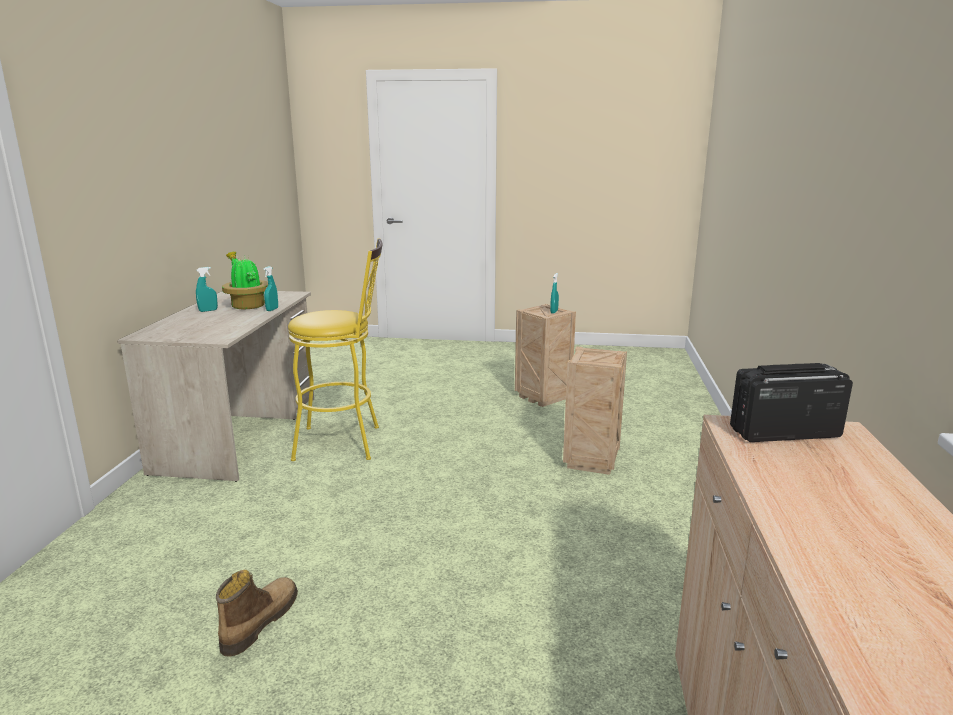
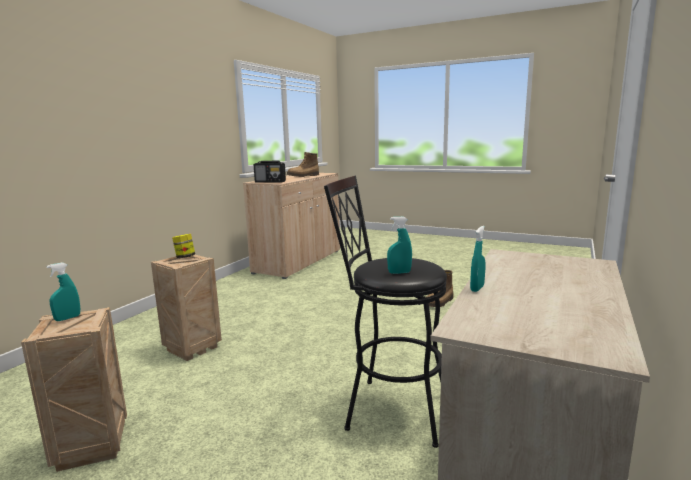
camera: 160 degrees left, 5 degrees down
turquoise spray bottle [196,267,218,312] -> turquoise spray bottle moved to [387,217,412,274]
potted plant [222,251,268,309] -> none
yellow stool [288,238,383,461] -> black stool [324,175,447,448]
none -> jar [172,234,195,258]
none -> boot [287,152,319,177]

